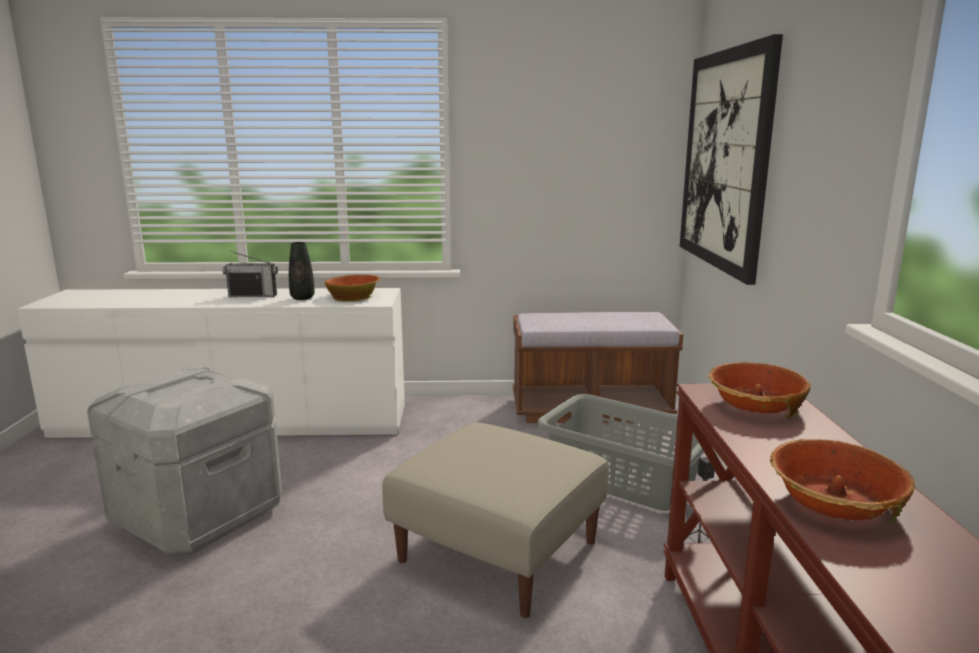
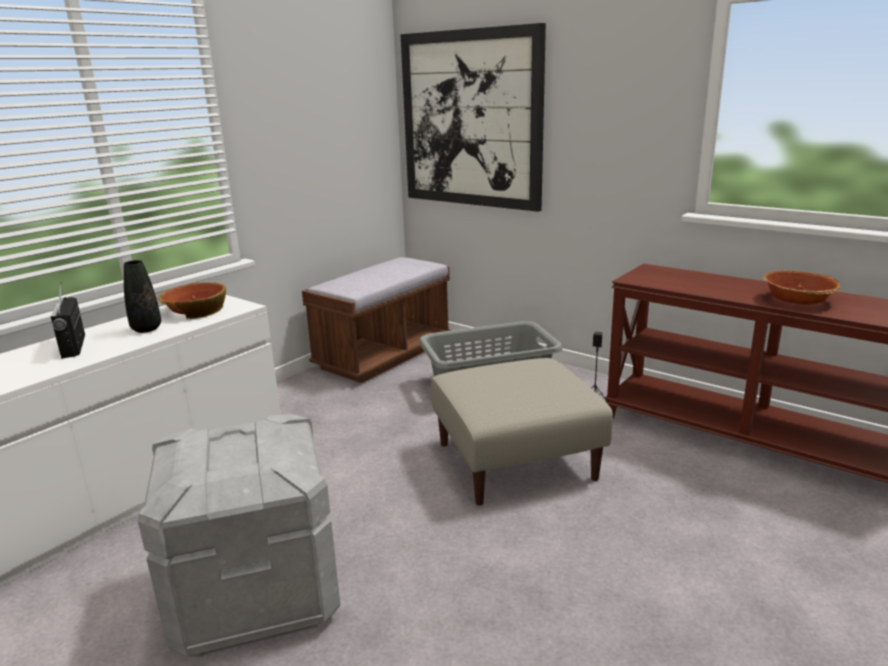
camera: 50 degrees left, 5 degrees up
radio [222,251,278,297] -> radio turned 120 degrees clockwise [51,282,85,359]
bowl [708,362,811,418] -> none

